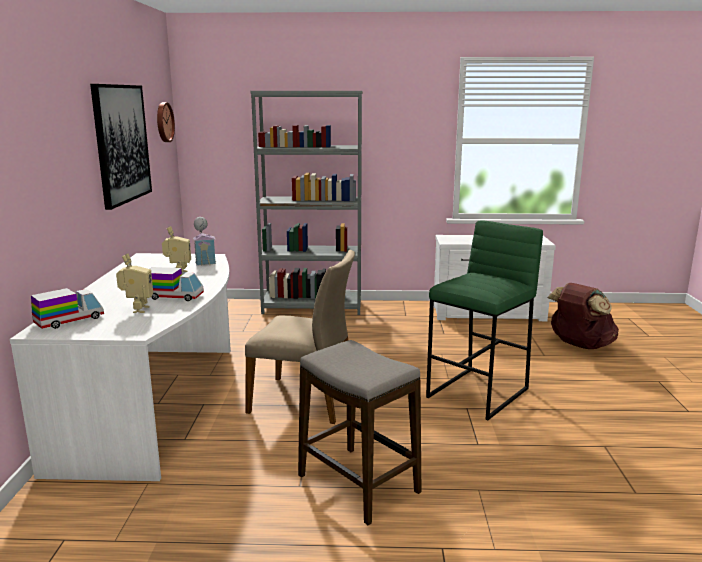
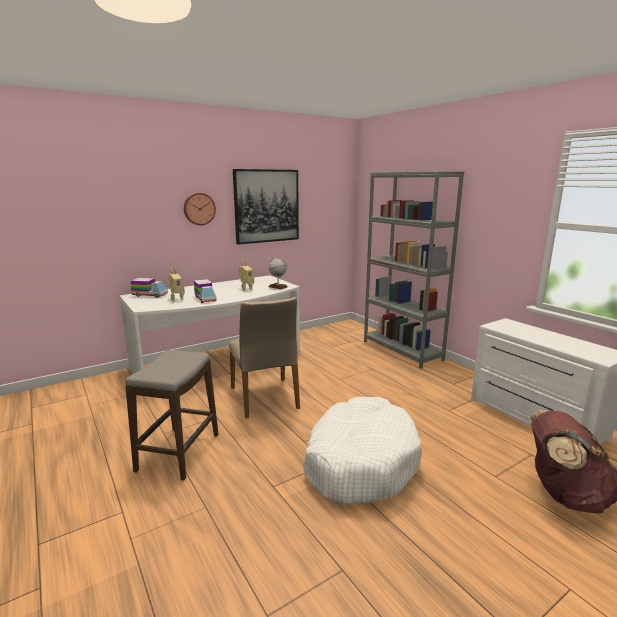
camera: 55 degrees right, 0 degrees up
wall clock [157,102,175,142] -> wall clock moved to [184,193,216,225]
toy house [193,217,216,266] -> globe [269,257,288,289]
green stool [426,220,543,420] -> white dog bed [303,397,422,504]

